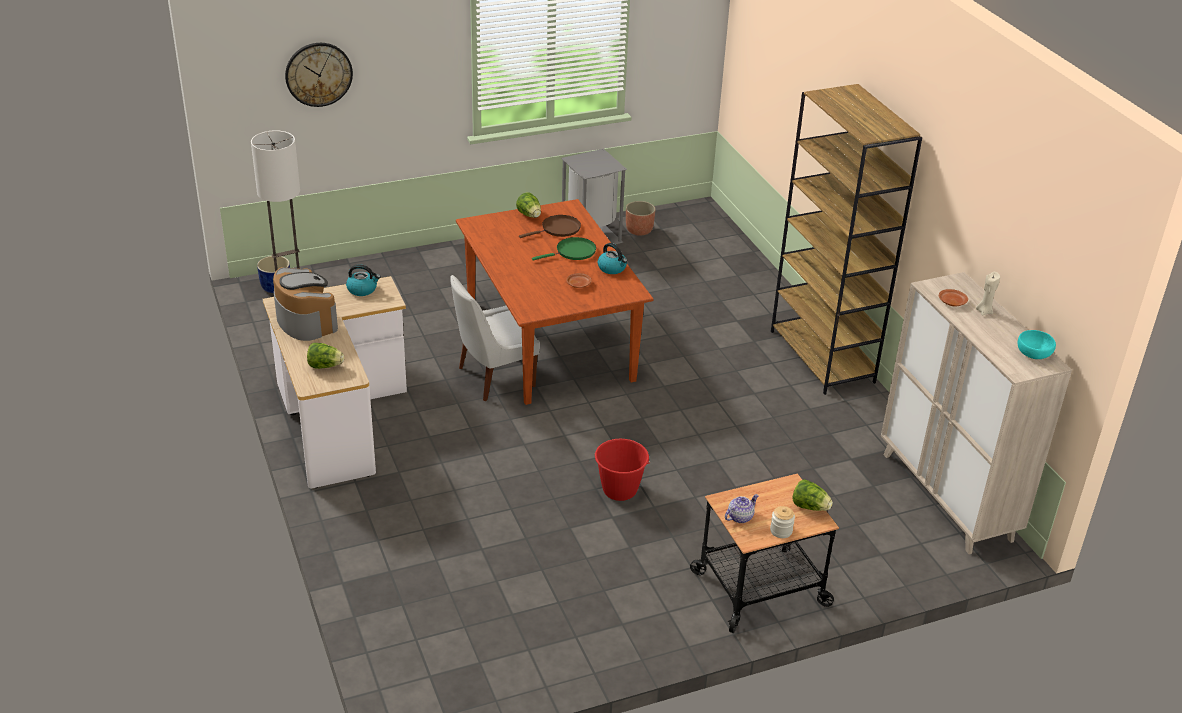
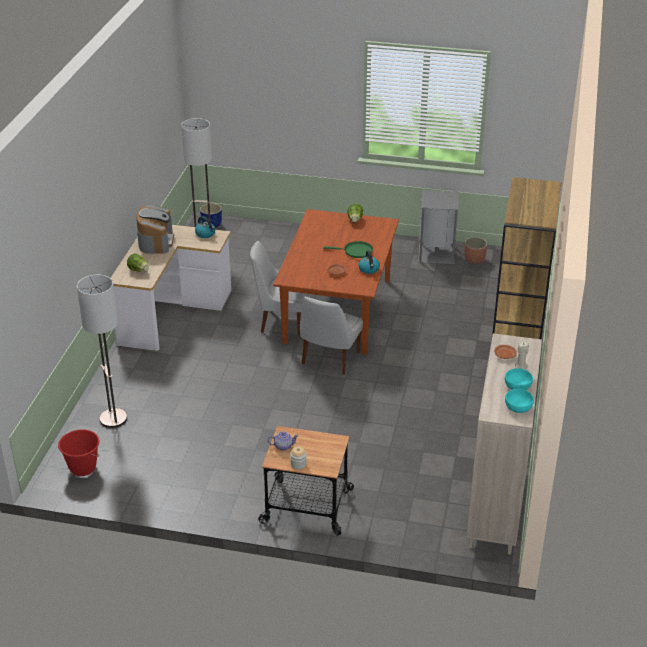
camera: 35 degrees right, 0 degrees up
wall clock [285,43,353,107] -> none
brown frying pan [519,215,581,238] -> none
red bucket [594,439,650,501] -> red bucket moved to [58,429,100,476]
lettuce [792,479,833,511] -> none
none -> floor lamp [77,275,127,428]
none -> white chair [300,296,363,375]
none -> turquoise bowl [505,368,533,390]

